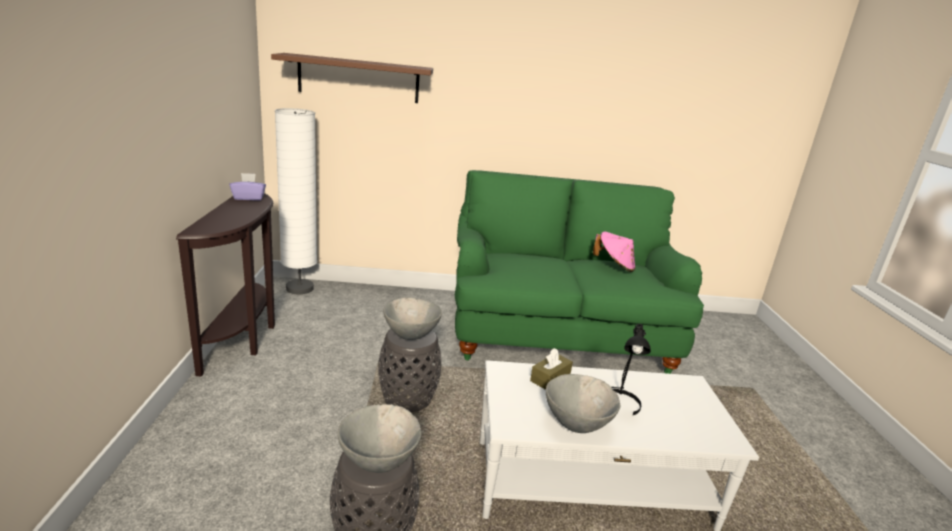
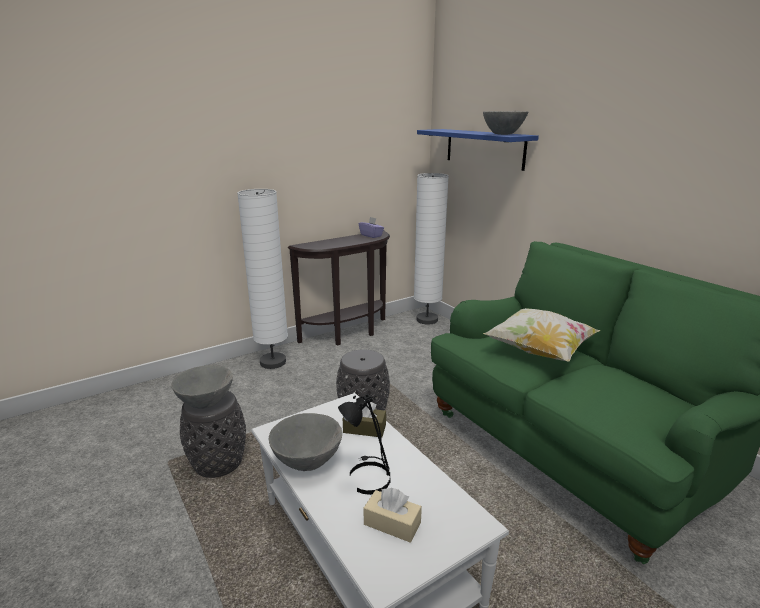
camera: 60 degrees right, 0 degrees up
brown shelf [271,53,433,103] -> blue shelf [417,129,539,171]
grey bowl [383,297,442,340] -> grey bowl moved to [483,111,529,135]
pink hat [593,231,635,272] -> none
none -> white floor lamp [237,189,288,369]
none -> beige tissue box [363,488,422,543]
none -> pillow [483,308,600,361]

